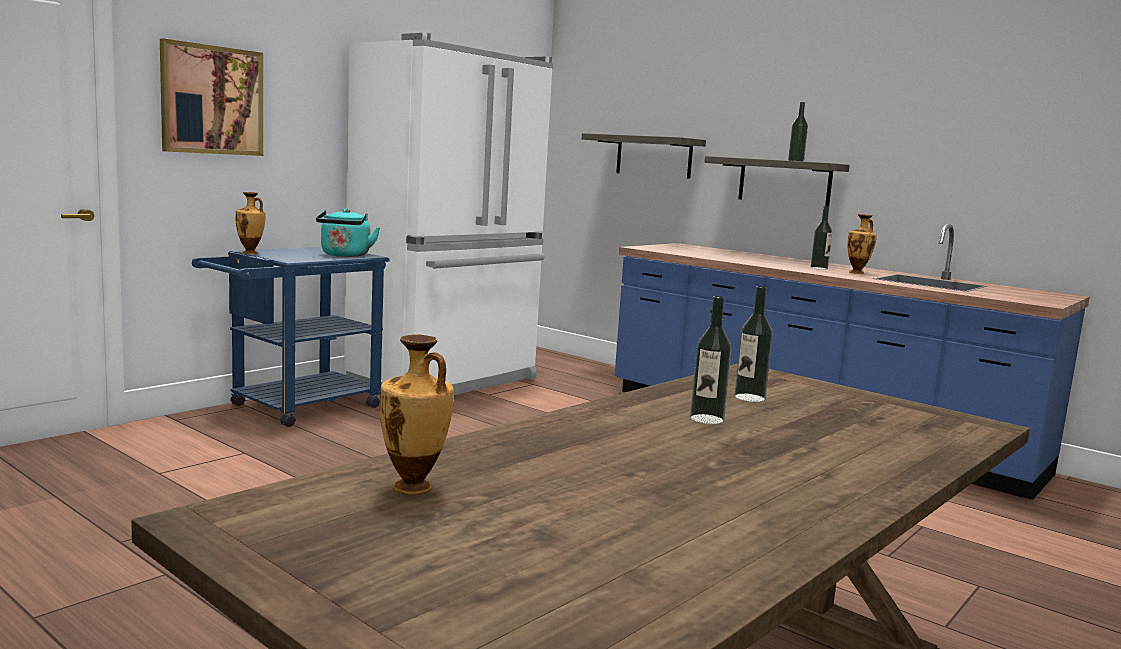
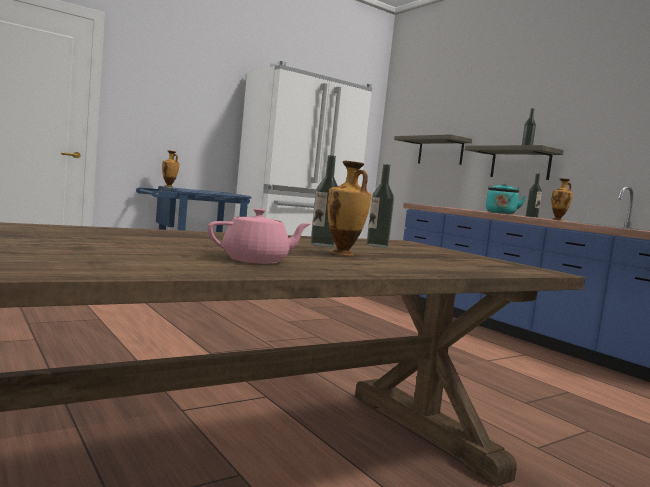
camera: 15 degrees right, 5 degrees down
picture [160,38,263,156] -> none
turquoise kettle [316,209,380,257] -> turquoise kettle moved to [486,183,526,214]
vase [380,335,454,495] -> vase moved to [327,161,371,256]
none -> pink teapot [207,208,310,264]

